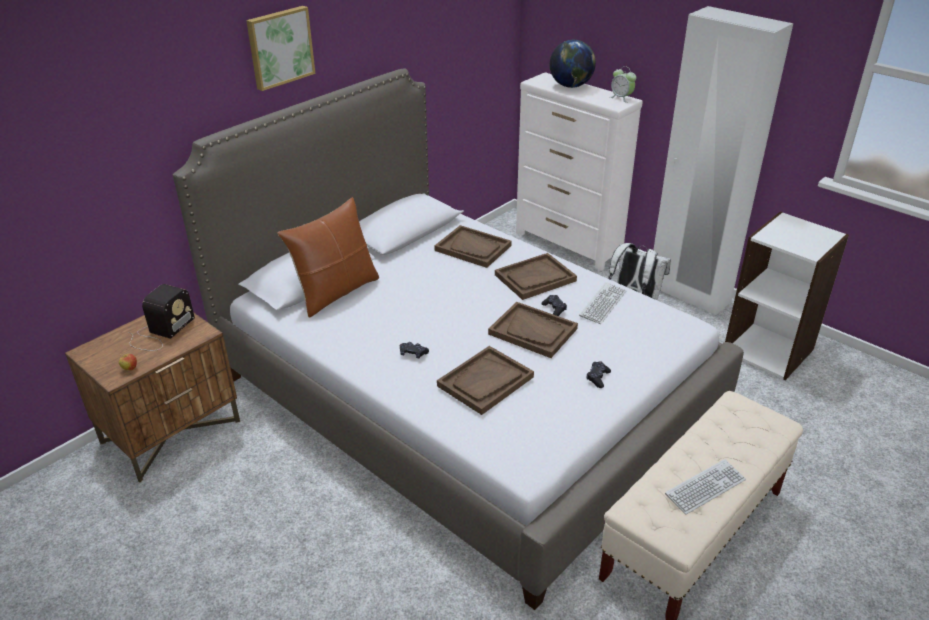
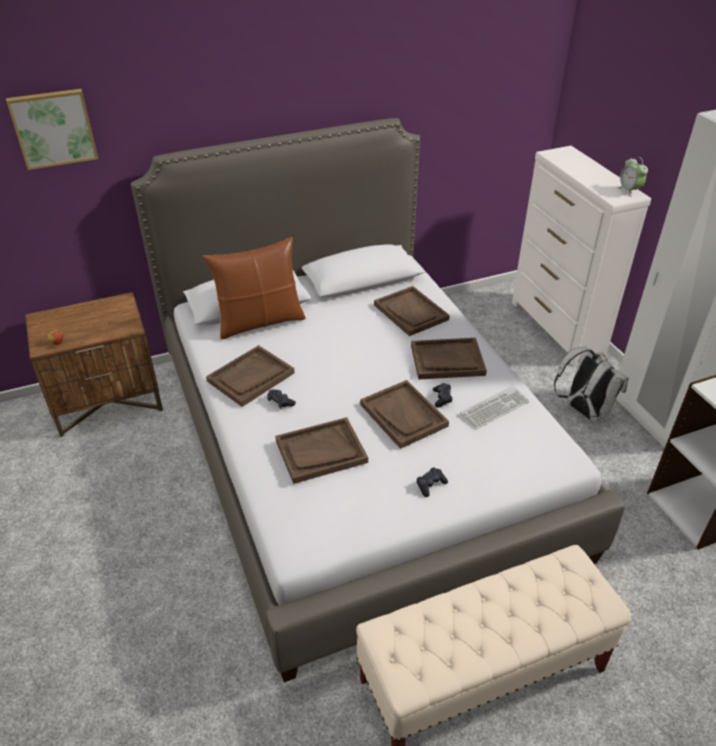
camera: 25 degrees right, 5 degrees up
radio [129,284,195,351] -> none
picture [246,6,316,91] -> picture moved to [6,89,98,170]
globe [550,40,596,88] -> none
keyboard [665,459,746,515] -> none
none -> brown tray [206,345,295,407]

